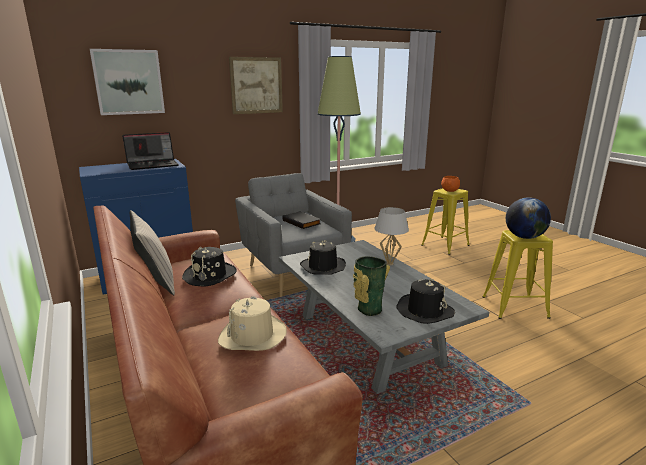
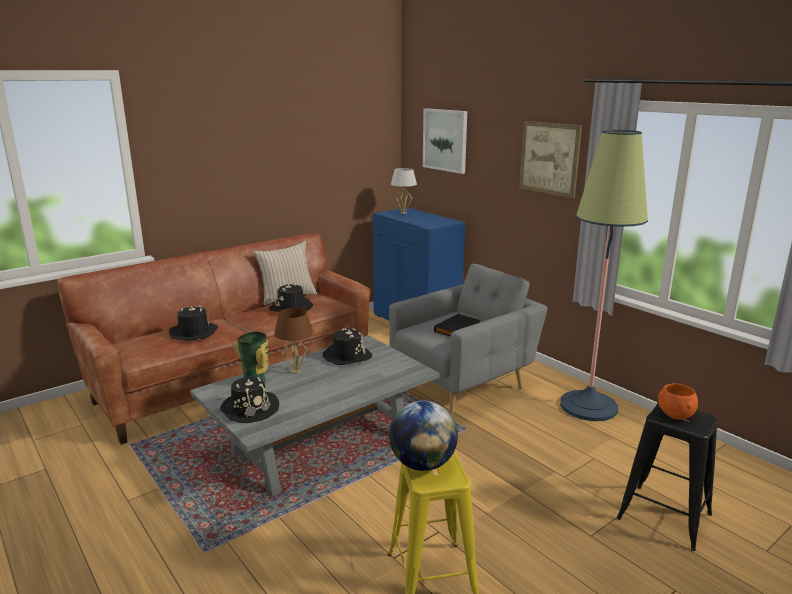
camera: 80 degrees right, 0 degrees up
laptop [122,132,179,170] -> none
beige hat [218,296,287,351] -> black hat [169,305,218,341]
white table lamp [374,207,409,266] -> white table lamp moved to [391,168,417,214]
yellow stool [421,188,470,255] -> black stool [617,402,718,551]
none -> brown table lamp [274,308,313,374]

